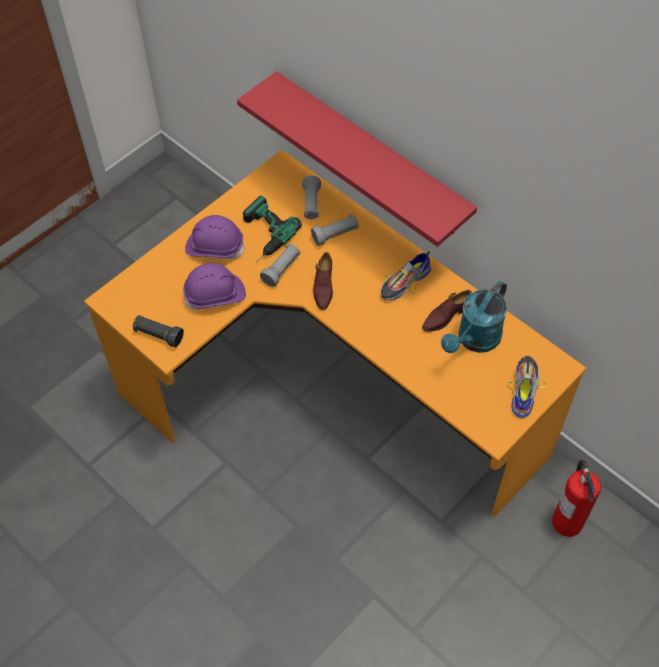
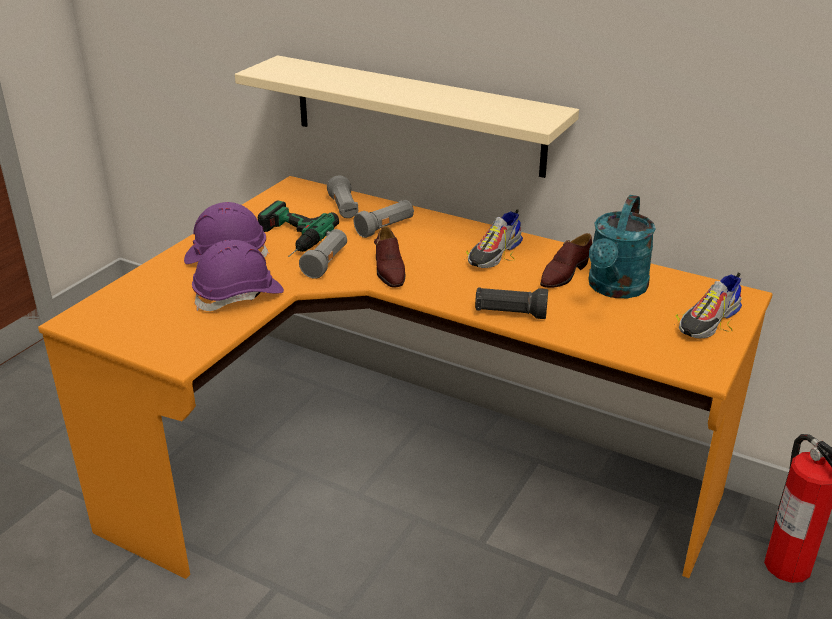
camera: 15 degrees left, 25 degrees down
black flashlight [133,315,184,348] -> black flashlight moved to [475,287,548,319]
red shelf [237,71,477,247] -> beige shelf [235,55,579,178]
shoe [507,356,546,418] -> shoe turned 135 degrees counterclockwise [676,273,742,339]

